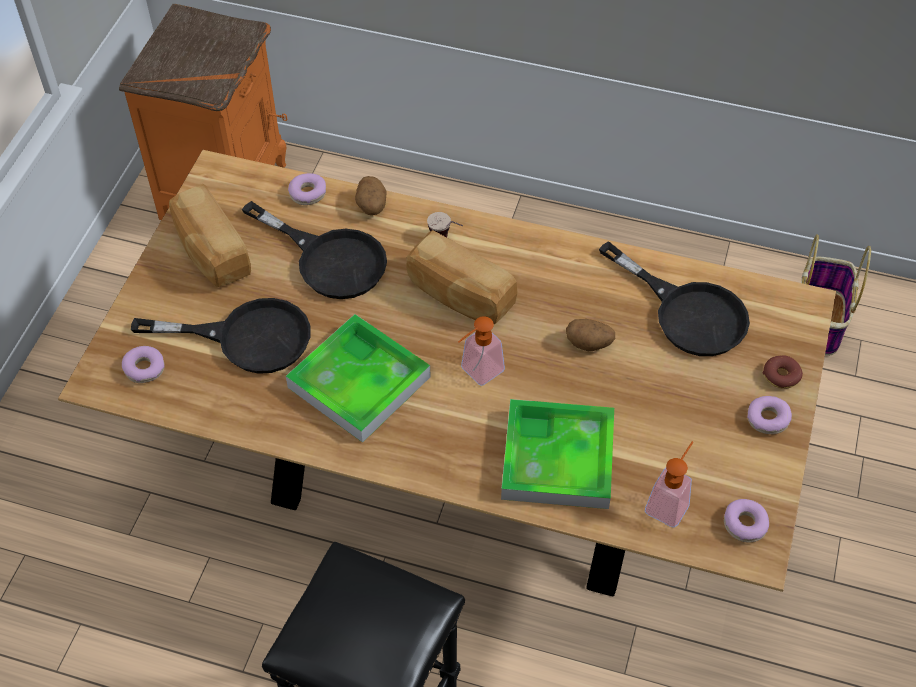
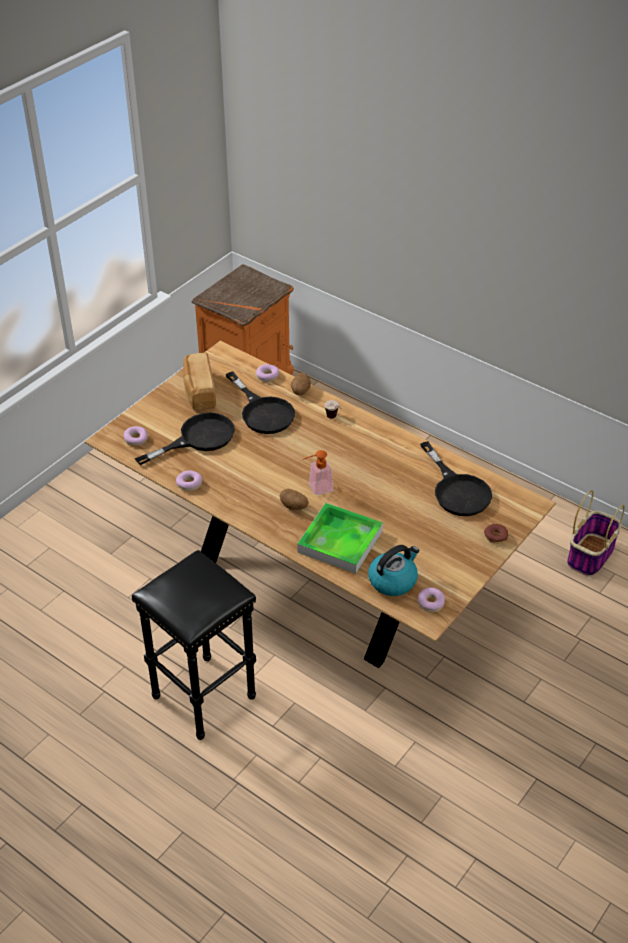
camera: 20 degrees right, 10 degrees down
black frying pan [131,298,311,374] -> black frying pan turned 60 degrees counterclockwise [135,413,235,465]
tray [286,314,431,443] -> none
bread [406,230,517,324] -> none
potato [566,319,615,351] -> potato moved to [280,489,309,510]
soap dispenser [645,441,693,528] -> kettle [368,545,419,596]
donut [747,396,792,434] -> donut moved to [176,471,202,491]

